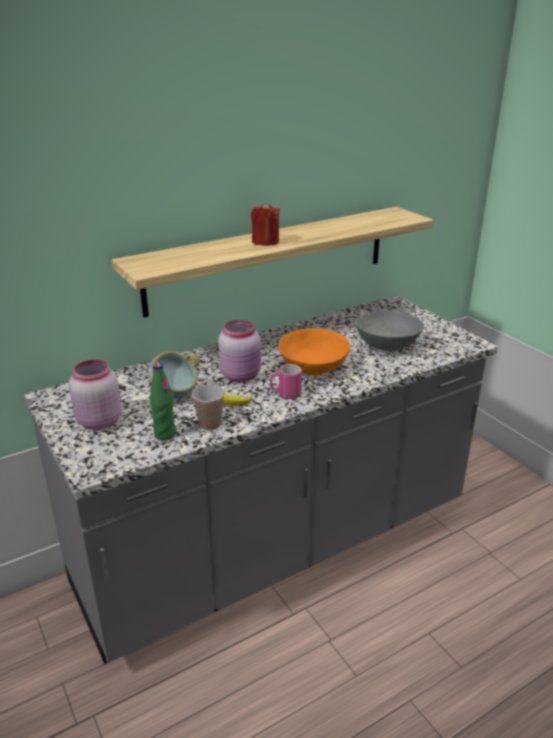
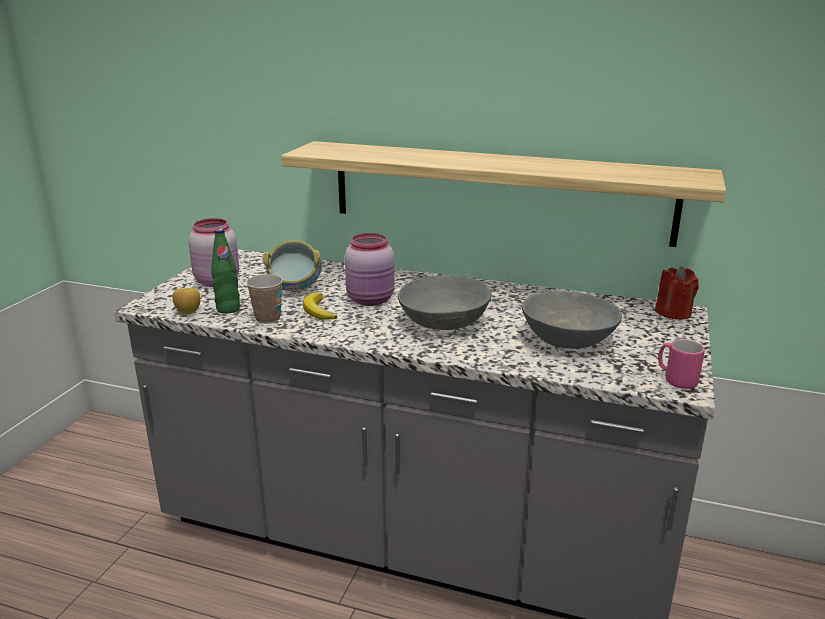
camera: 50 degrees right, 5 degrees down
red candle [251,202,280,246] -> red candle moved to [655,266,699,320]
pink mug [270,364,302,399] -> pink mug moved to [658,339,705,389]
orange bowl [278,328,351,375] -> grey bowl [398,275,492,330]
none -> apple [172,288,200,315]

